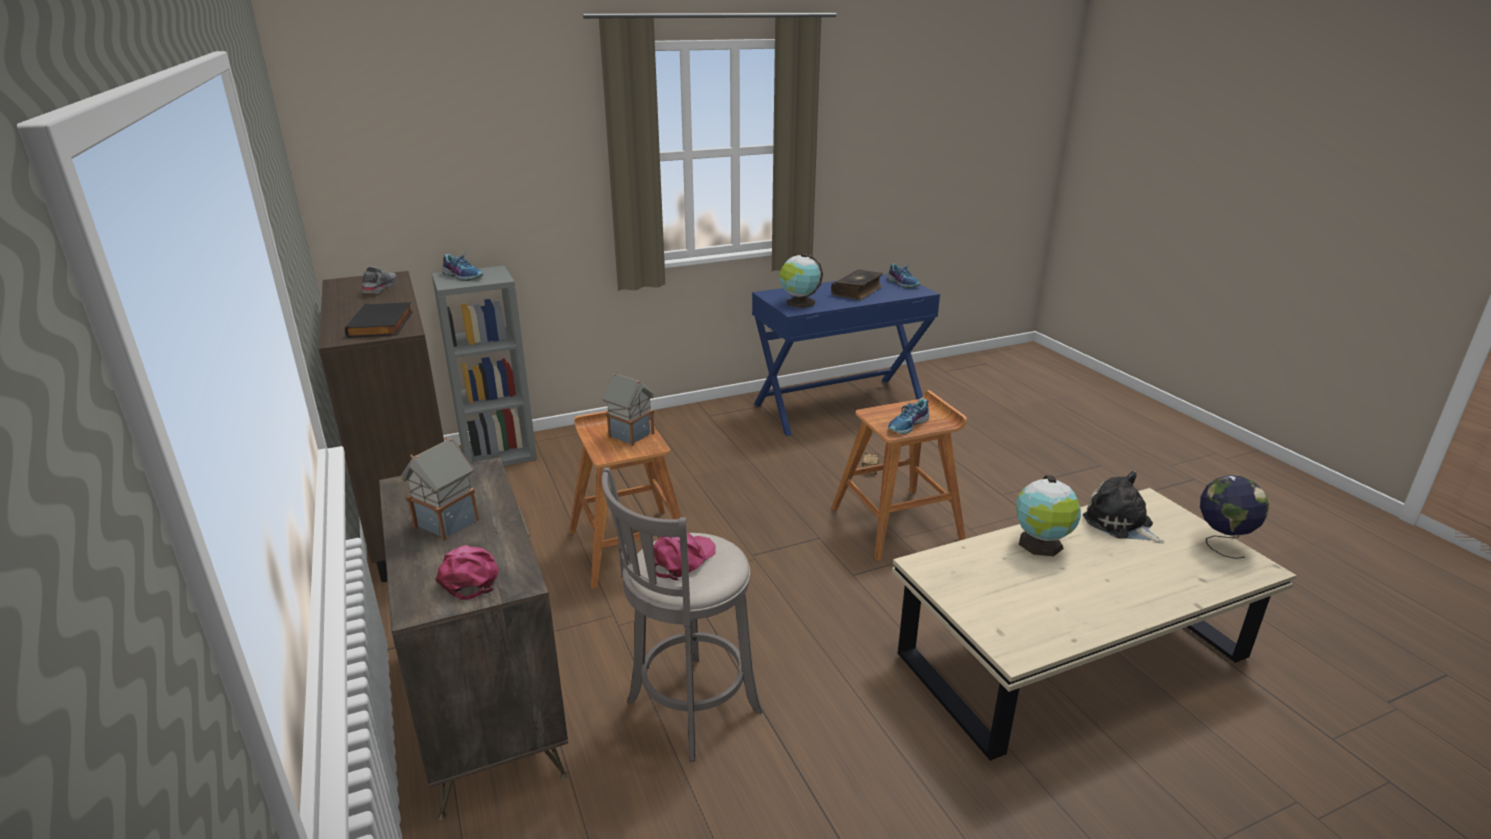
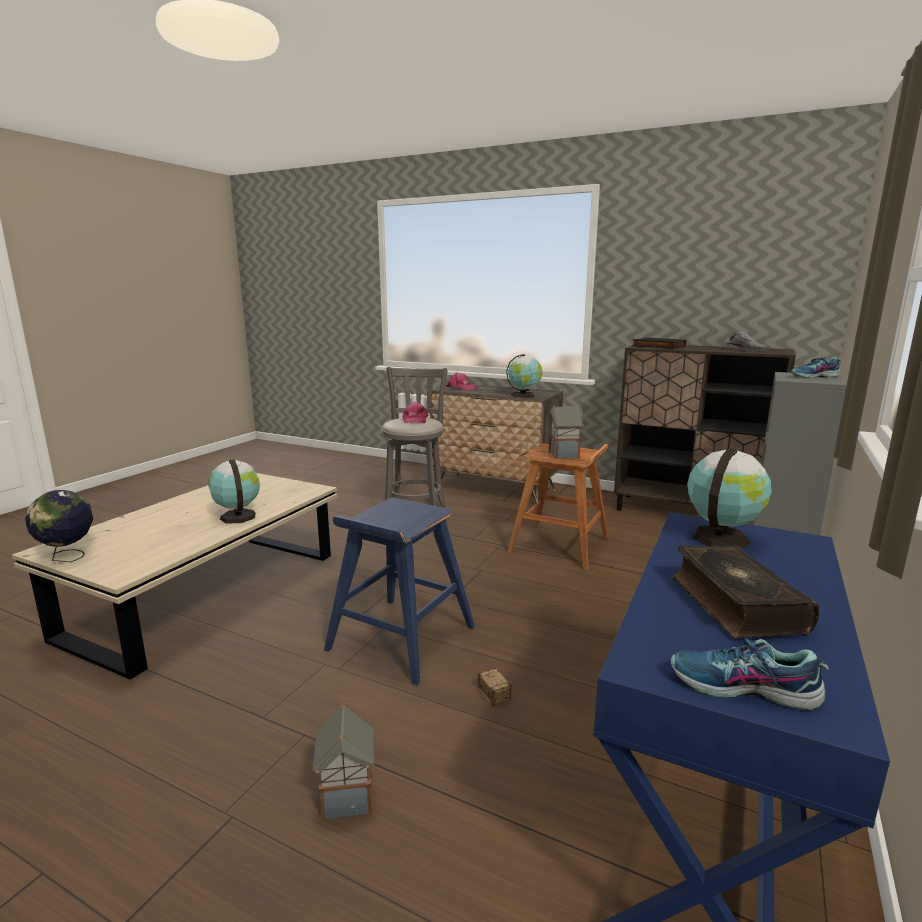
camera: 140 degrees right, 10 degrees down
toy house [400,437,479,541] -> toy house moved to [313,703,374,821]
brown stool [832,390,967,561] -> blue stool [324,498,475,686]
shoe [888,398,929,435] -> none
plush toy [1083,471,1165,544] -> none
none -> globe [506,354,542,398]

